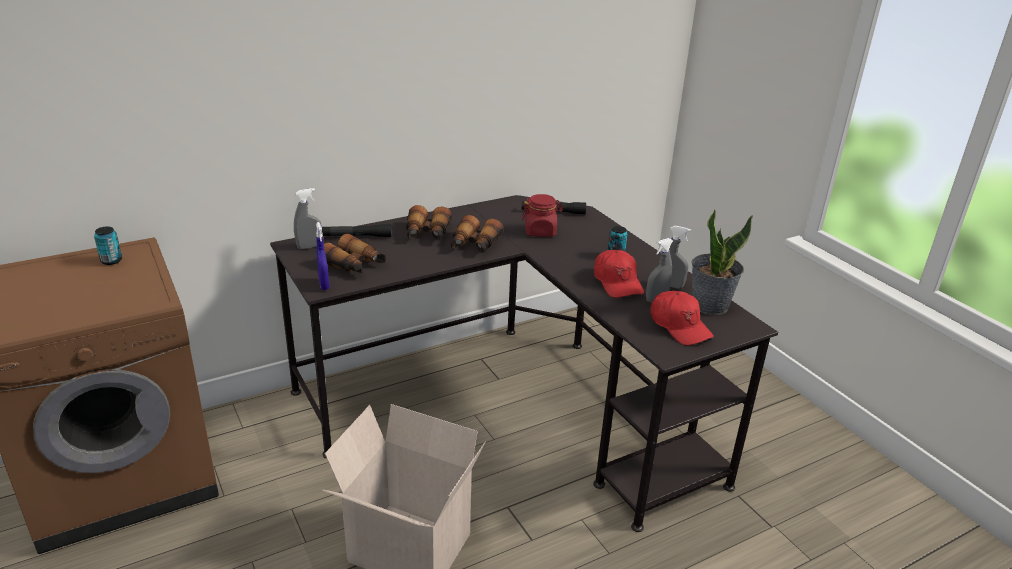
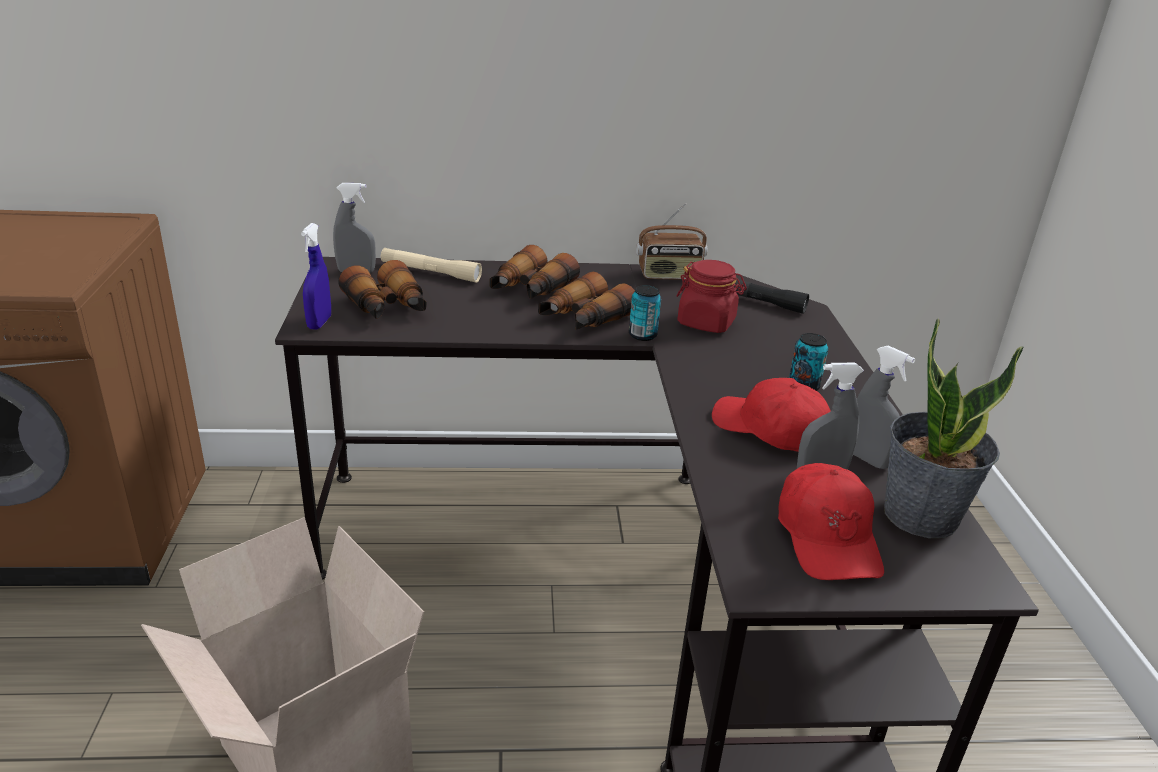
camera: 25 degrees right, 0 degrees up
can [94,226,122,265] -> can moved to [629,285,661,341]
black flashlight [322,224,391,237] -> beige flashlight [381,248,482,283]
red cap [594,250,644,298] -> red cap turned 120 degrees clockwise [712,378,831,452]
none -> radio [636,203,708,280]

